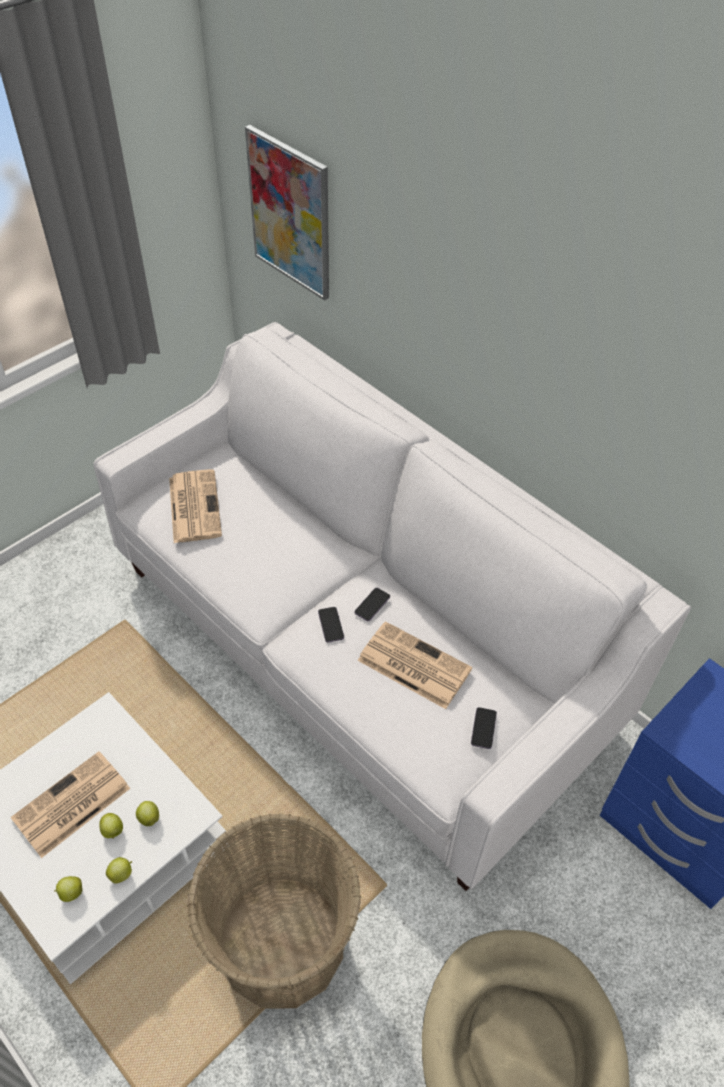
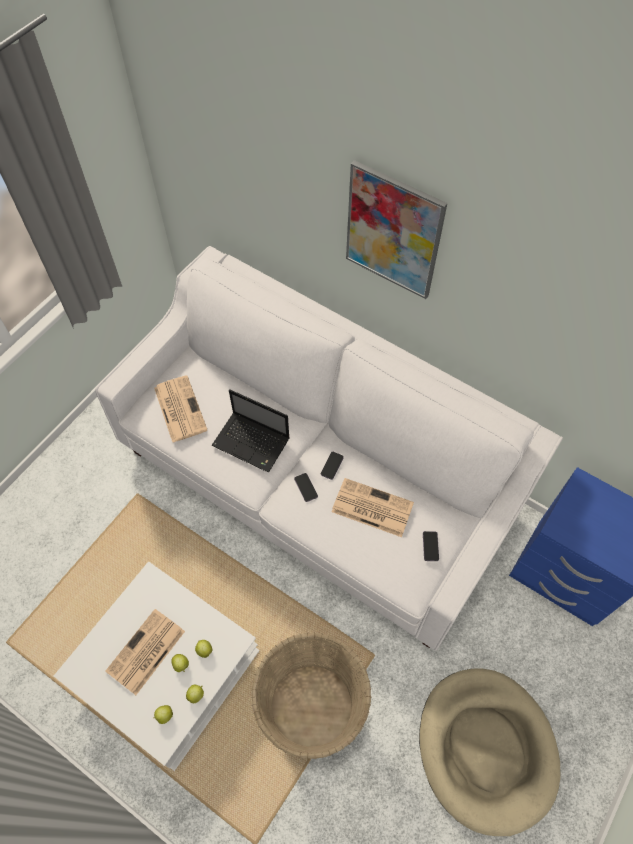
camera: 10 degrees left, 10 degrees up
picture [245,125,329,300] -> picture moved to [346,160,447,299]
none -> laptop [211,389,289,473]

